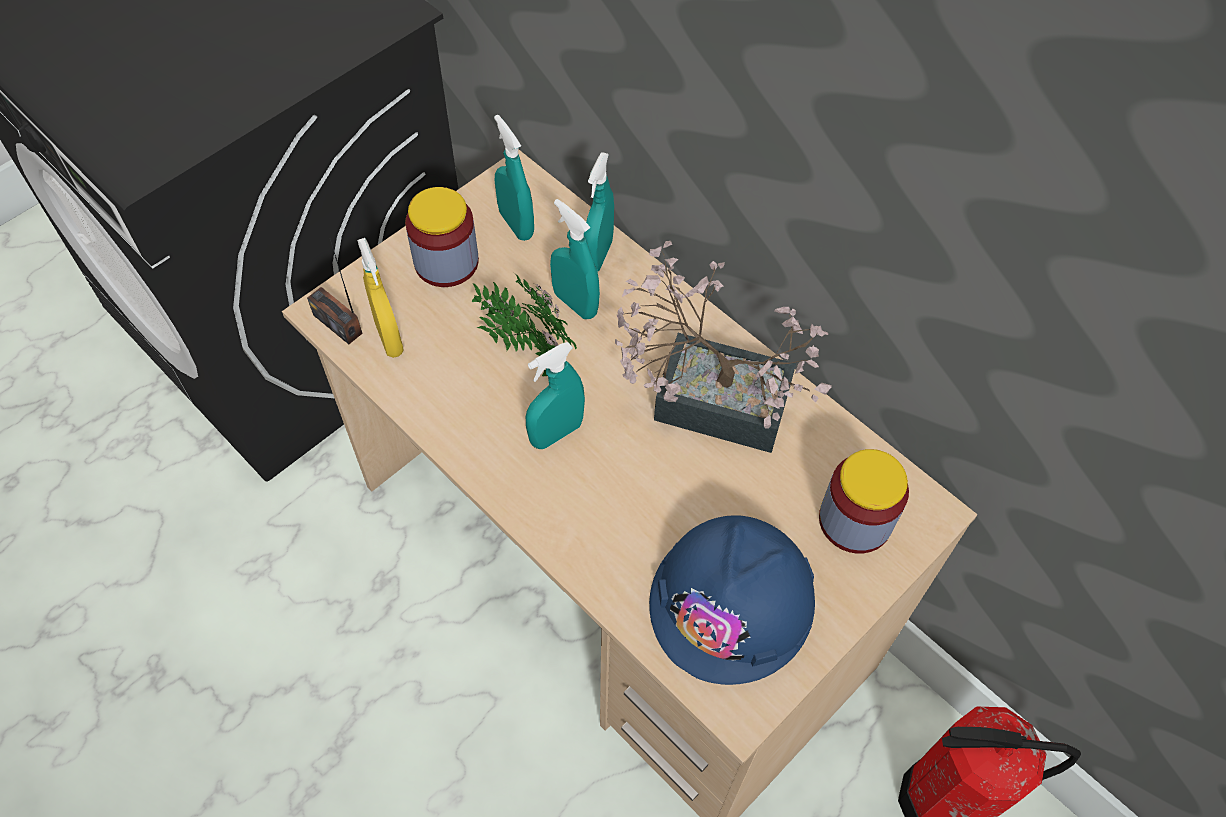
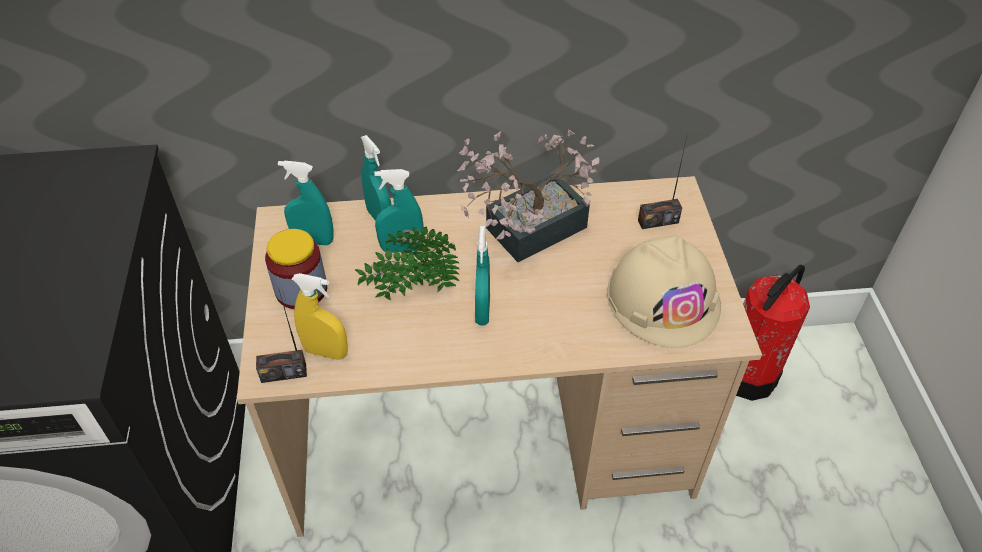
camera: 50 degrees left, 10 degrees down
blue hard hat [649,515,815,685] -> beige hard hat [607,235,721,348]
jar [819,449,909,554] -> radio [638,137,687,229]

